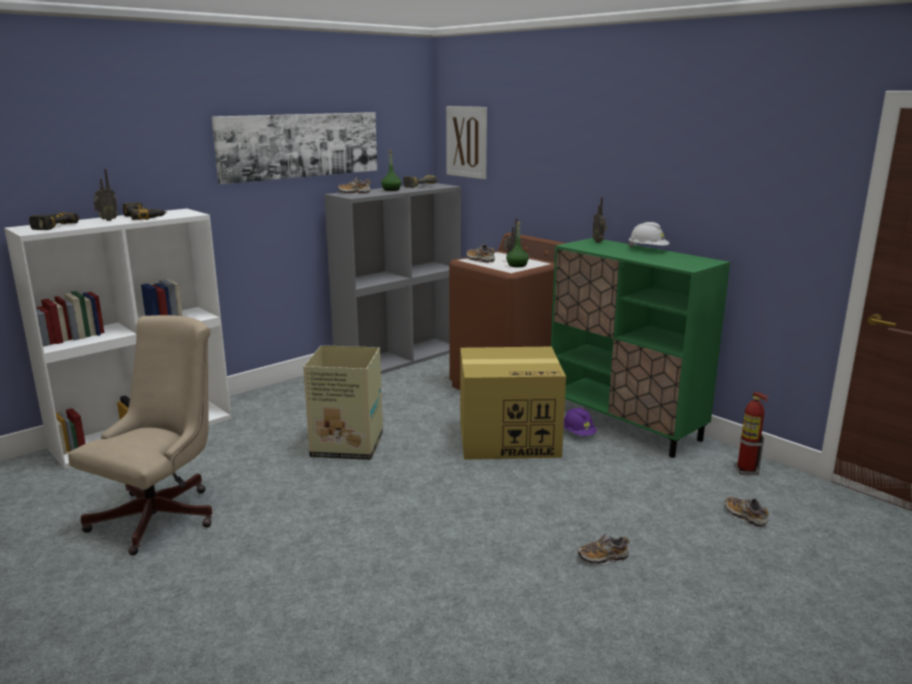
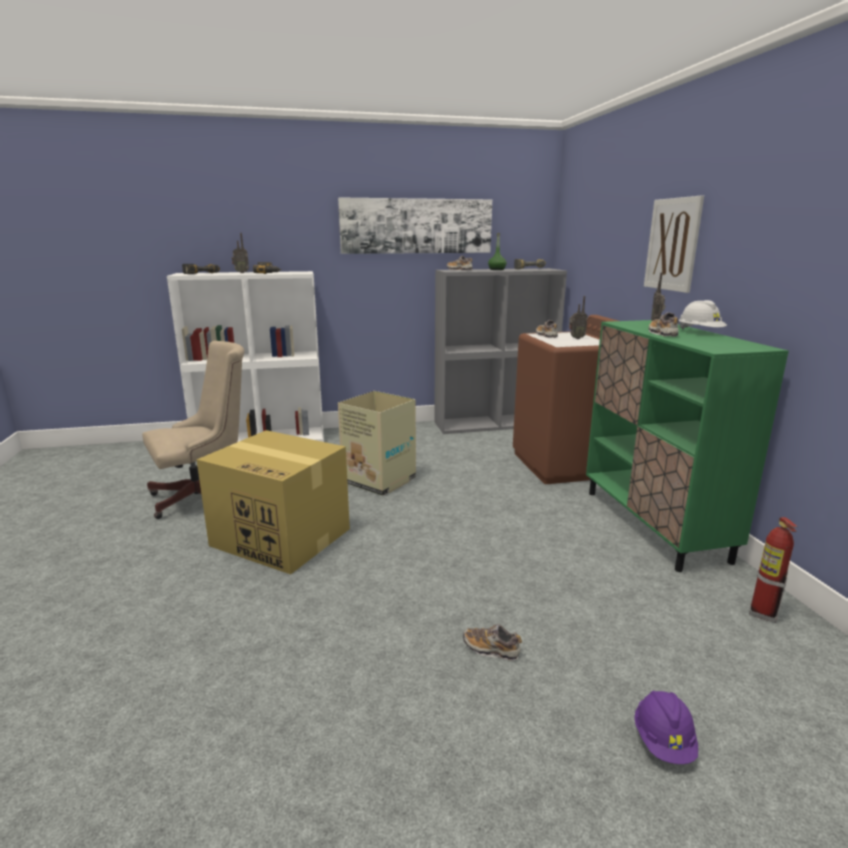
camera: 30 degrees right, 0 degrees up
picture [446,106,487,179] -> picture moved to [644,195,704,293]
cardboard box [460,347,566,460] -> cardboard box moved to [196,430,350,574]
green bottle [506,222,529,267] -> none
purple hard hat [564,408,597,436] -> purple hard hat moved to [635,691,698,764]
shoe [724,497,769,528] -> shoe moved to [649,312,679,337]

